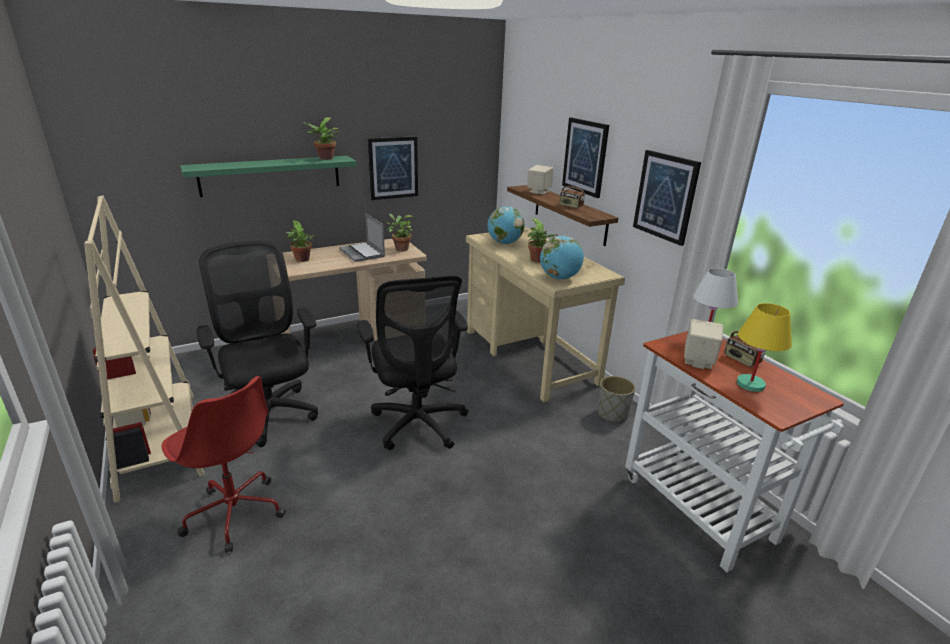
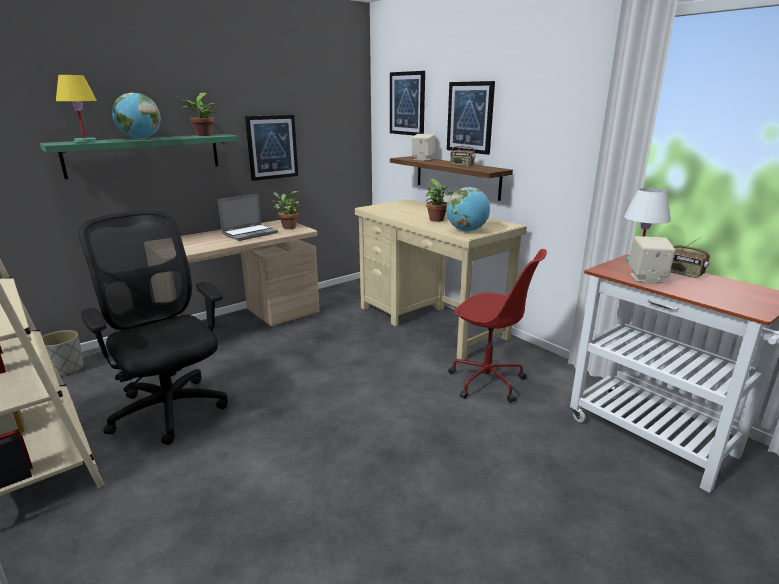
camera: 10 degrees left, 5 degrees down
red office chair [162,376,286,553] -> red office chair moved to [448,249,547,403]
potted plant [285,220,319,262] -> none
laptop [339,213,385,262] -> laptop turned 90 degrees counterclockwise [218,193,278,241]
black office chair [357,275,468,450] -> none
globe [487,206,525,244] -> globe moved to [112,93,161,139]
grey planter [598,376,635,422] -> grey planter moved to [42,330,84,376]
picture [633,150,701,246] -> picture moved to [390,71,425,136]
yellow table lamp [737,303,792,392] -> yellow table lamp moved to [56,75,97,143]

